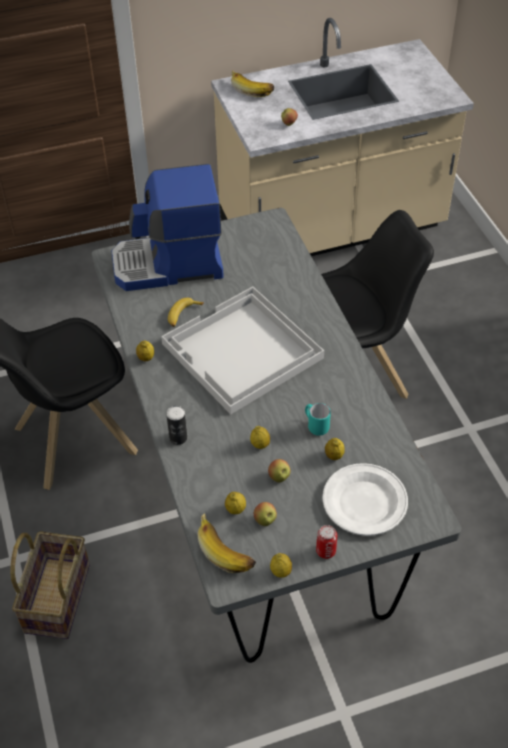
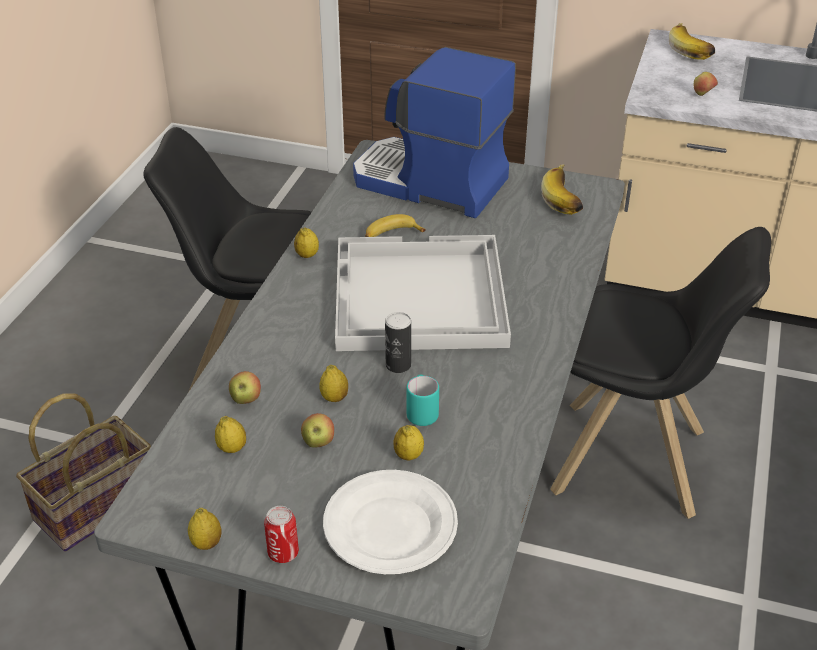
camera: 35 degrees right, 10 degrees down
can [166,406,187,445] -> can moved to [385,312,411,373]
banana [197,513,256,573] -> banana moved to [541,164,583,215]
apple [254,502,277,526] -> apple moved to [229,371,261,404]

